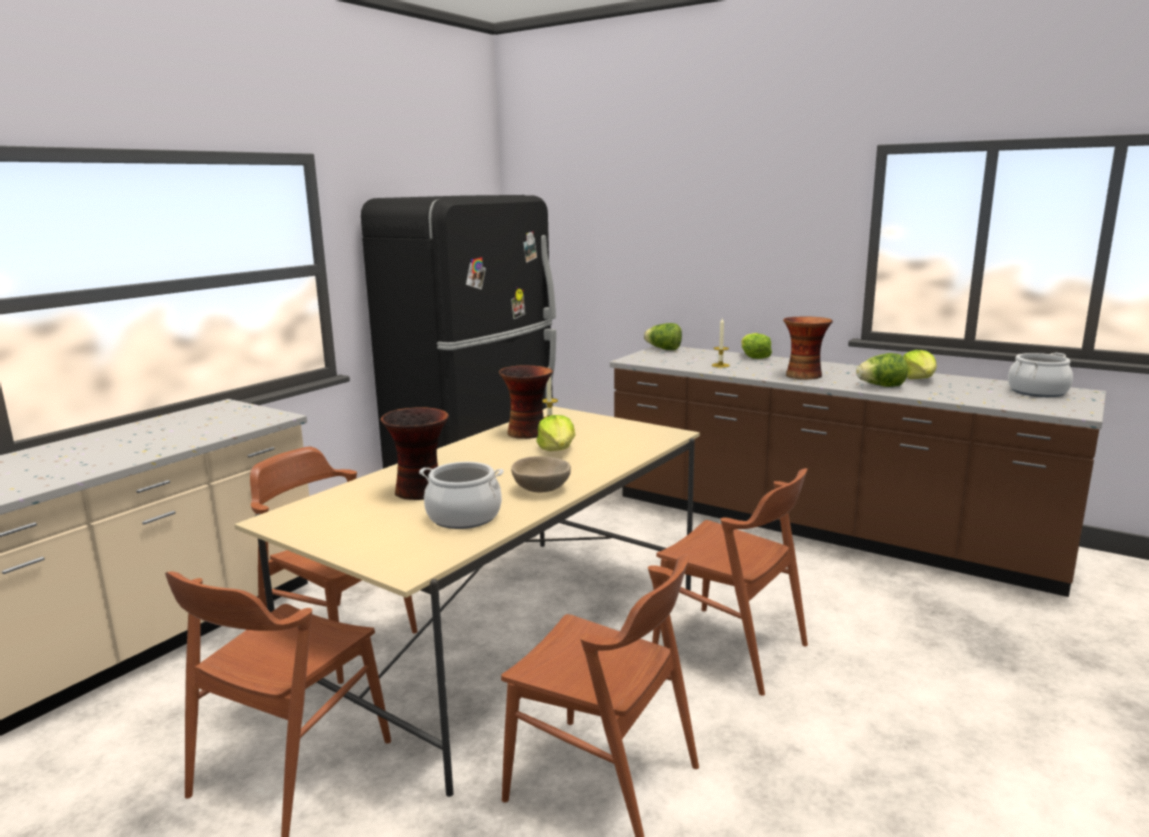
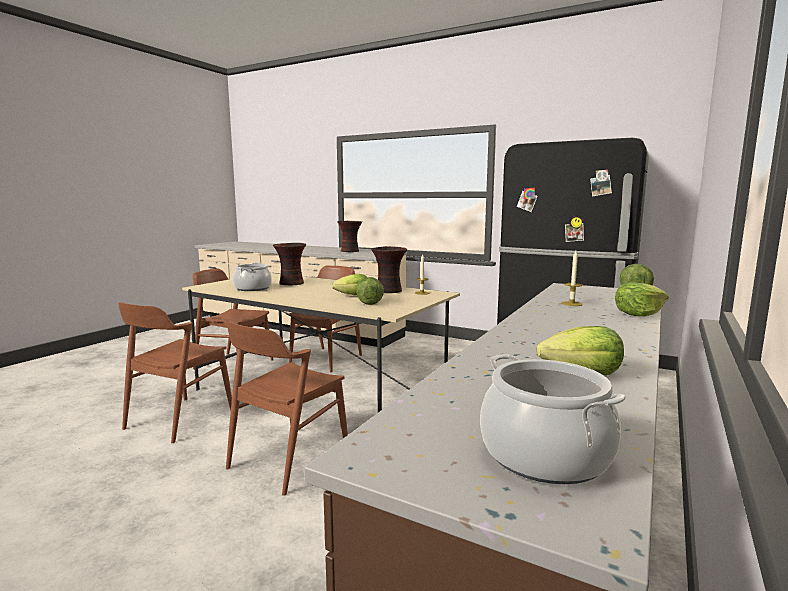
camera: 85 degrees right, 5 degrees down
beige bowl [511,456,571,492] -> none
vase [783,316,833,380] -> vase moved to [337,221,362,252]
lettuce [856,353,908,387] -> lettuce moved to [356,277,384,305]

